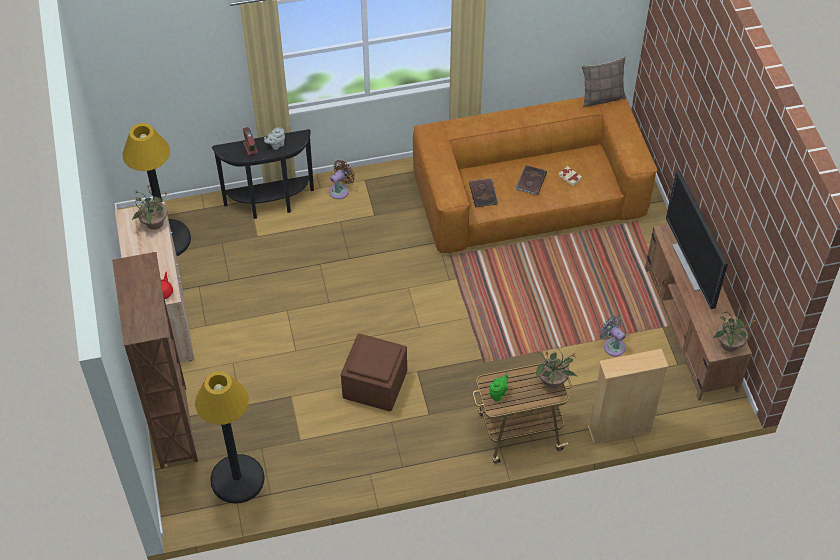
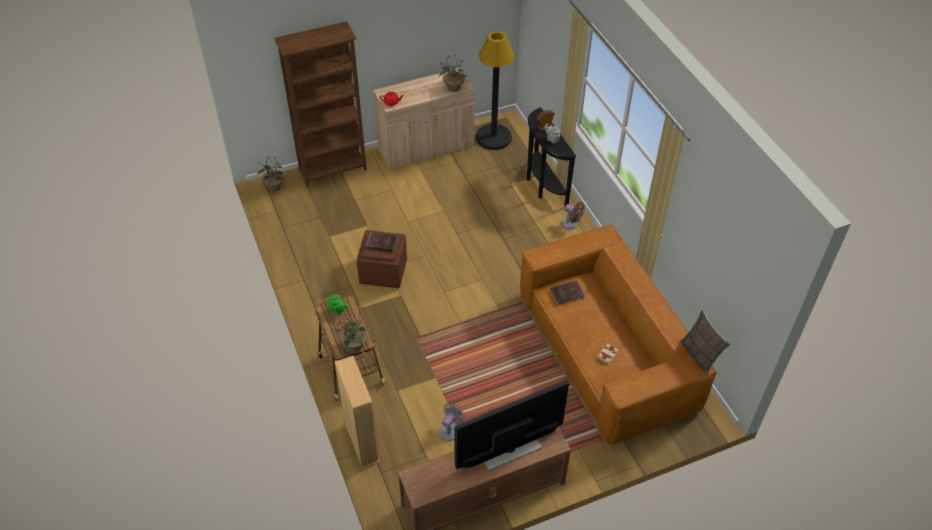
camera: 80 degrees right, 5 degrees down
black floor lamp [195,371,264,504] -> none
brown book [515,165,547,196] -> brown book moved to [366,232,398,252]
potted plant [713,308,756,352] -> potted plant moved to [257,156,285,191]

